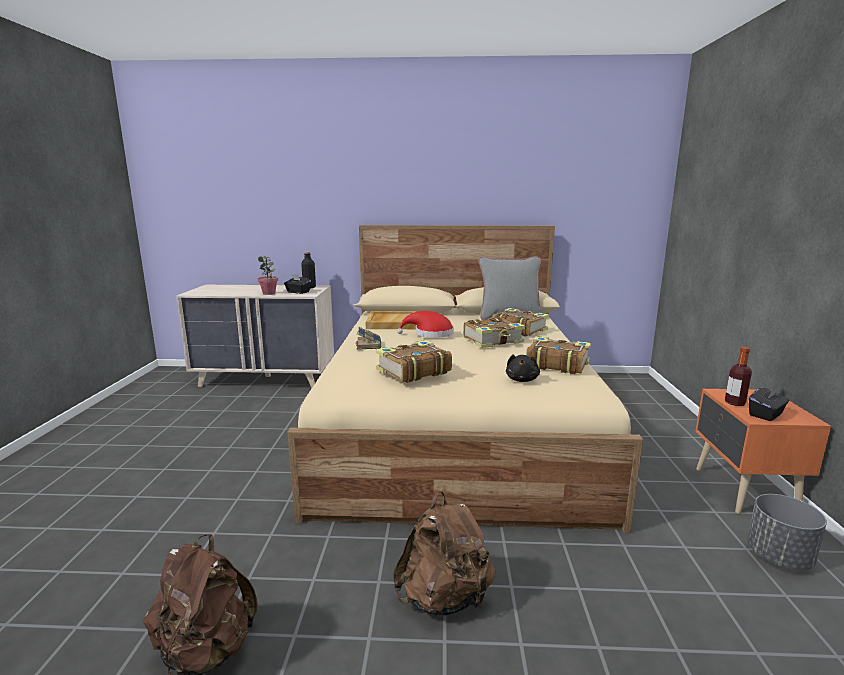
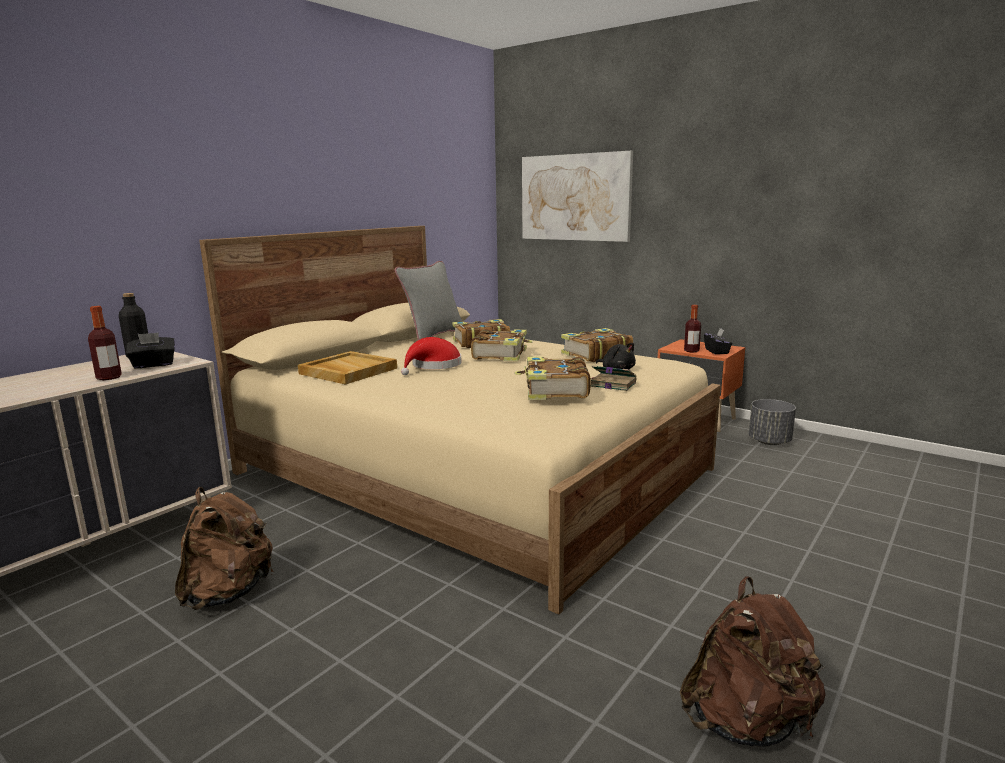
camera: 55 degrees left, 0 degrees up
potted plant [258,256,278,295] -> bottle [88,306,122,380]
book [356,327,381,350] -> book moved to [590,365,637,391]
brown backpack [393,491,495,615] -> brown backpack moved to [175,487,274,610]
none -> picture [522,151,633,242]

